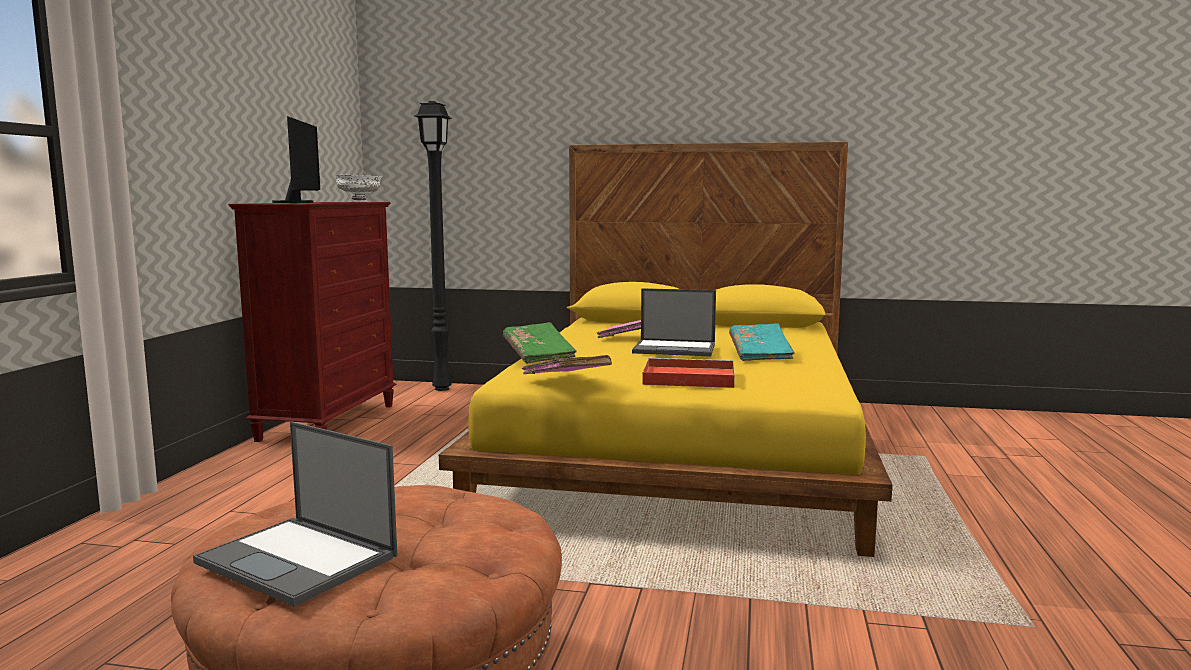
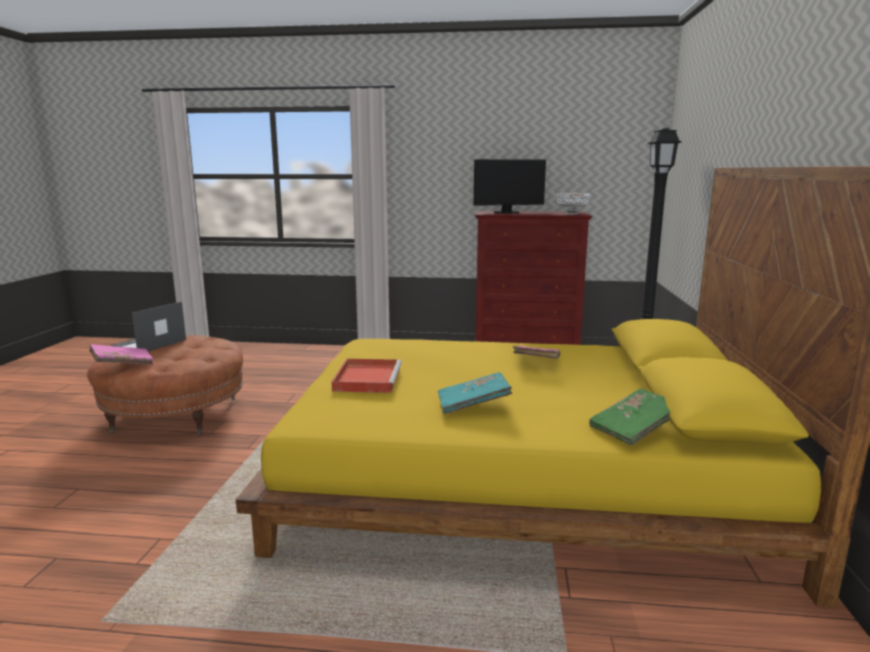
camera: 85 degrees right, 5 degrees up
green book [503,322,577,364] -> green book moved to [589,389,670,445]
pink book [522,355,612,374] -> pink book moved to [89,344,154,365]
laptop [632,288,716,356] -> none

